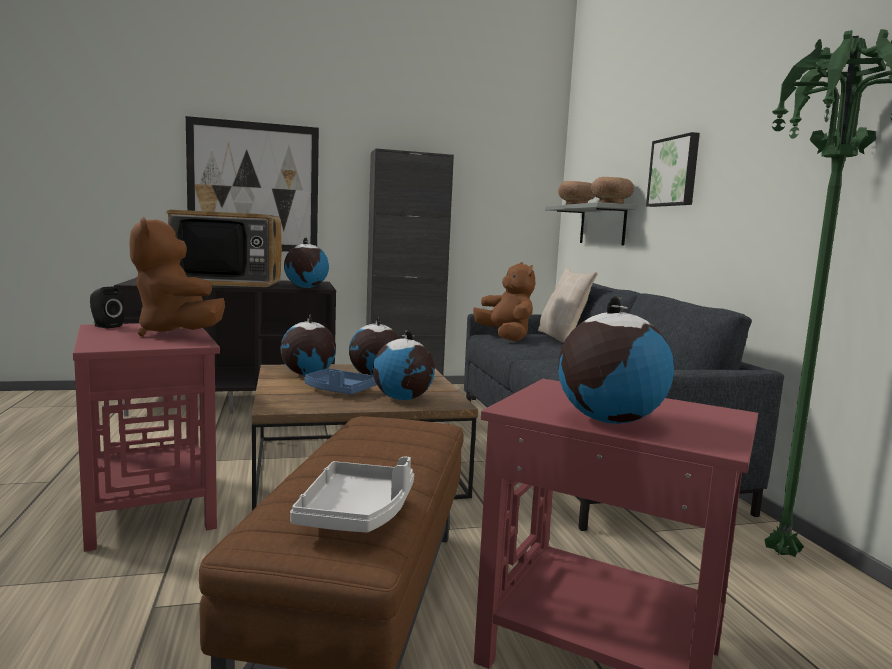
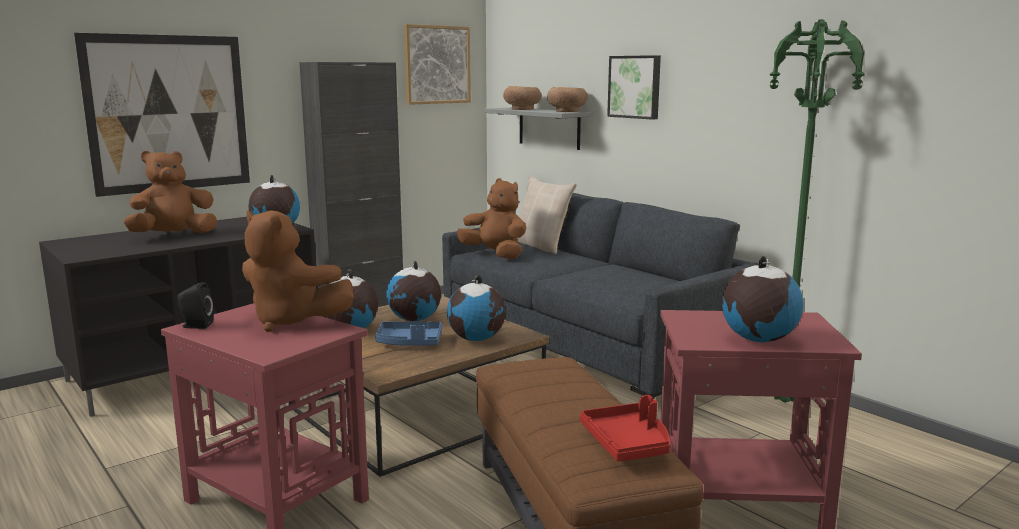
camera: 25 degrees left, 5 degrees up
television [166,210,282,287] -> brown plush toy [124,151,218,233]
grey tray [290,457,414,533] -> red tray [580,395,670,461]
none -> picture [404,24,471,105]

